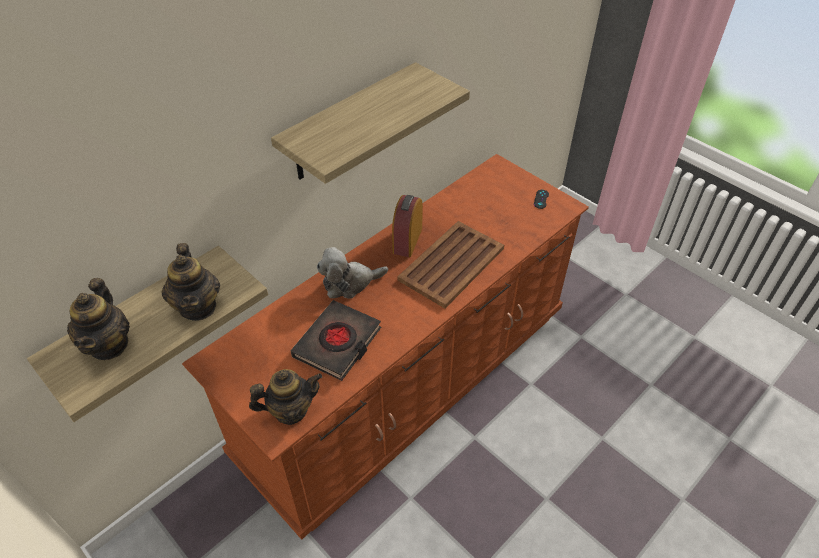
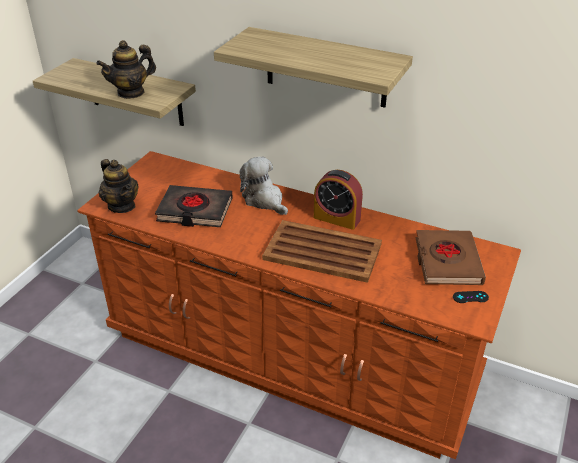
camera: 70 degrees right, 10 degrees down
teapot [67,278,130,360] -> none
alarm clock [392,195,423,257] -> alarm clock turned 150 degrees counterclockwise [314,170,363,230]
none -> brown book [416,230,486,285]

